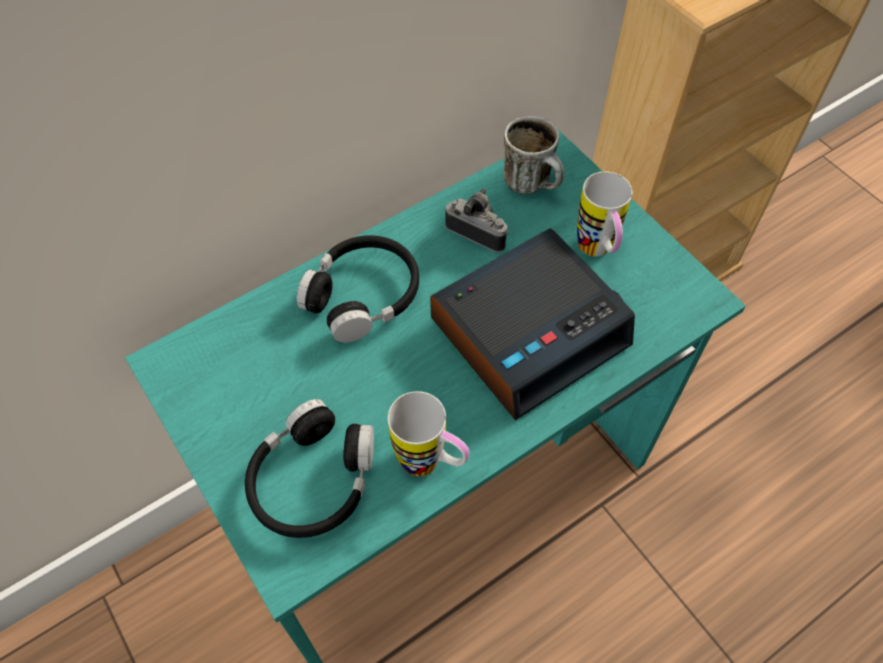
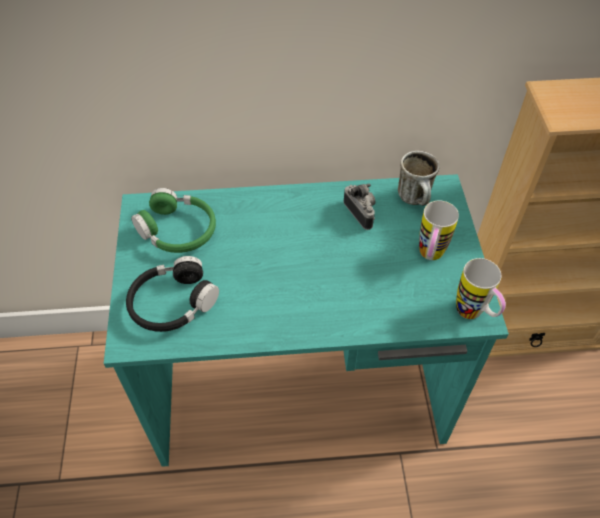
camera: 30 degrees right, 5 degrees down
black headphones [297,235,419,343] -> none
mug [388,391,469,477] -> mug moved to [456,258,506,319]
alarm clock [430,228,635,420] -> none
none -> green headphones [131,188,216,253]

